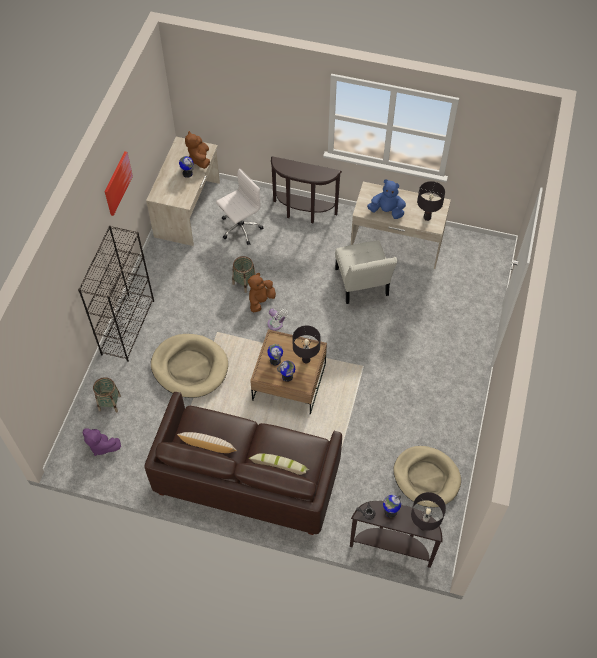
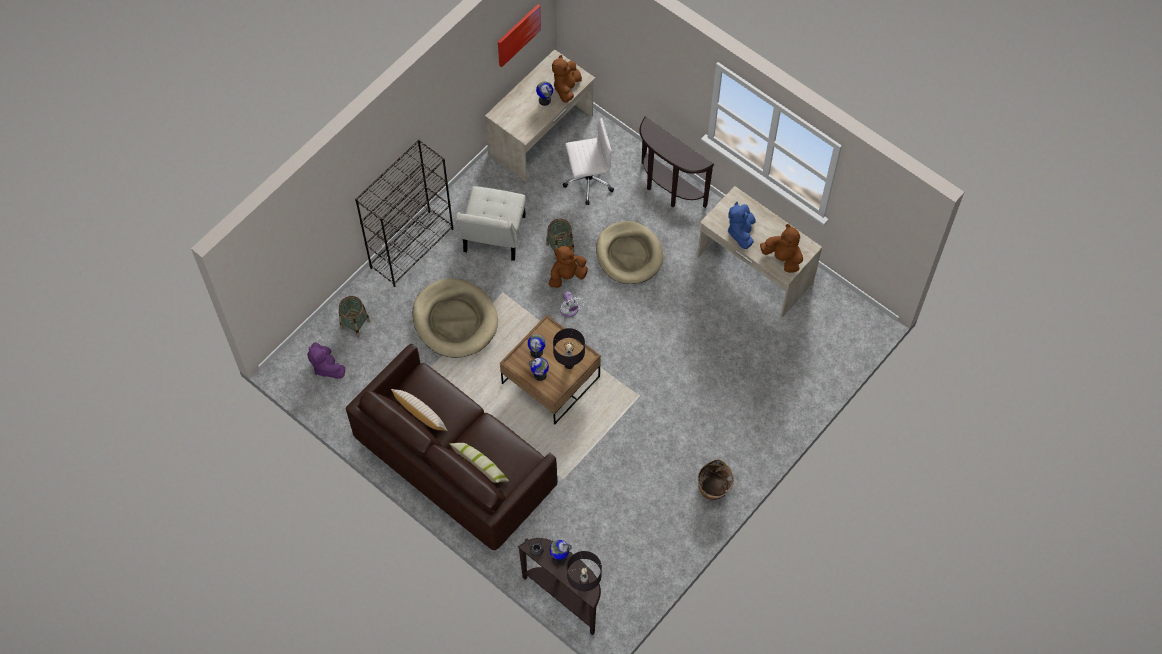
camera: 25 degrees right, 5 degrees up
picture [105,152,133,216] -> picture moved to [498,4,541,67]
white chair [335,240,397,304] -> white chair moved to [456,186,526,261]
blue plush toy [367,179,406,219] -> blue plush toy turned 120 degrees counterclockwise [728,202,756,249]
beige dog bed [393,446,461,508] -> beige dog bed moved to [596,221,663,284]
black table lamp [417,181,445,221] -> brown plush toy [760,224,803,273]
none -> basket [698,459,734,500]

